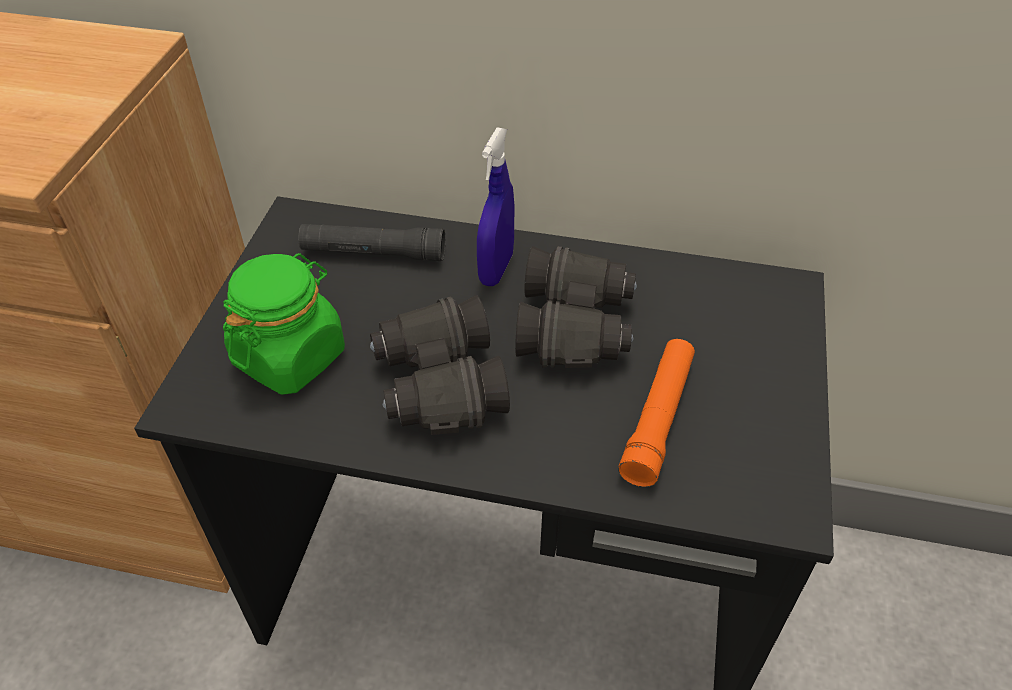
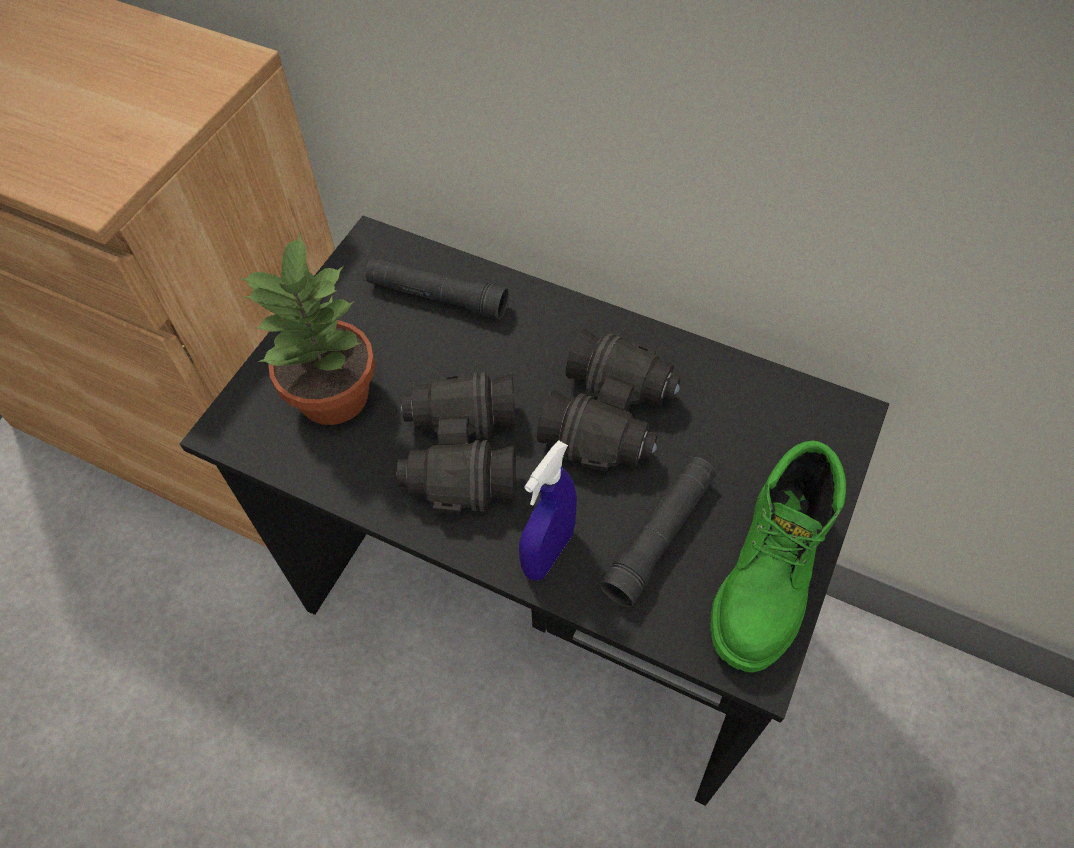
camera: 15 degrees right, 10 degrees up
green jar [223,253,345,395] -> potted plant [241,232,375,425]
blue spray bottle [477,127,514,286] -> blue spray bottle moved to [519,440,577,580]
orange flashlight [618,339,695,487] -> black flashlight [599,457,716,607]
none -> green boot [710,441,846,672]

